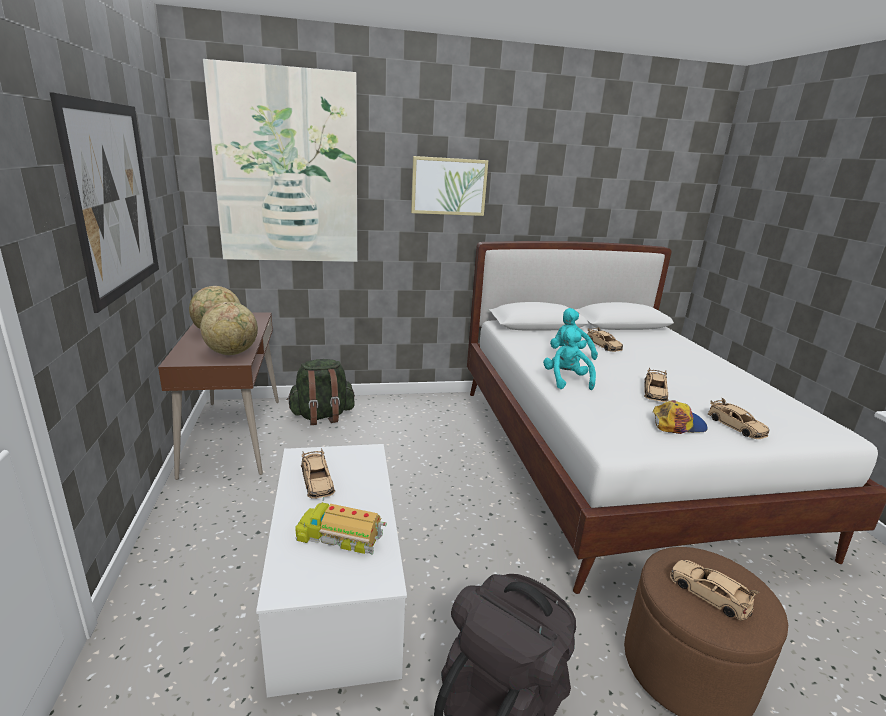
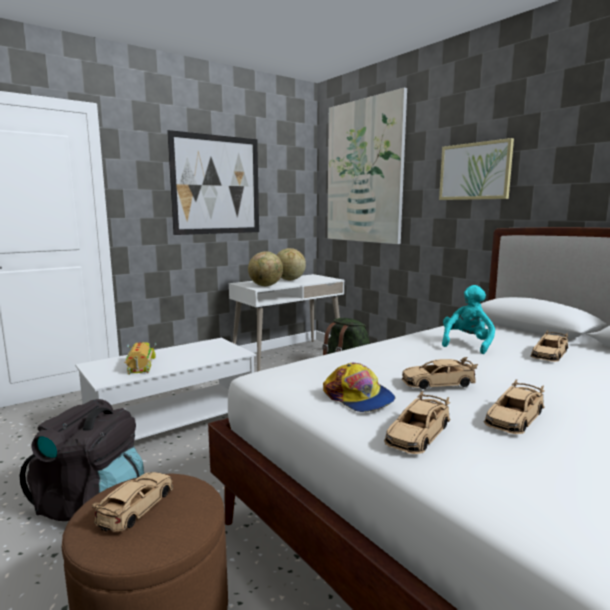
camera: 65 degrees right, 10 degrees down
brown desk [158,312,279,480] -> white desk [229,274,344,372]
beige toy car [301,448,335,499] -> beige toy car moved to [484,379,545,434]
turquoise plush toy [543,327,596,390] -> none

